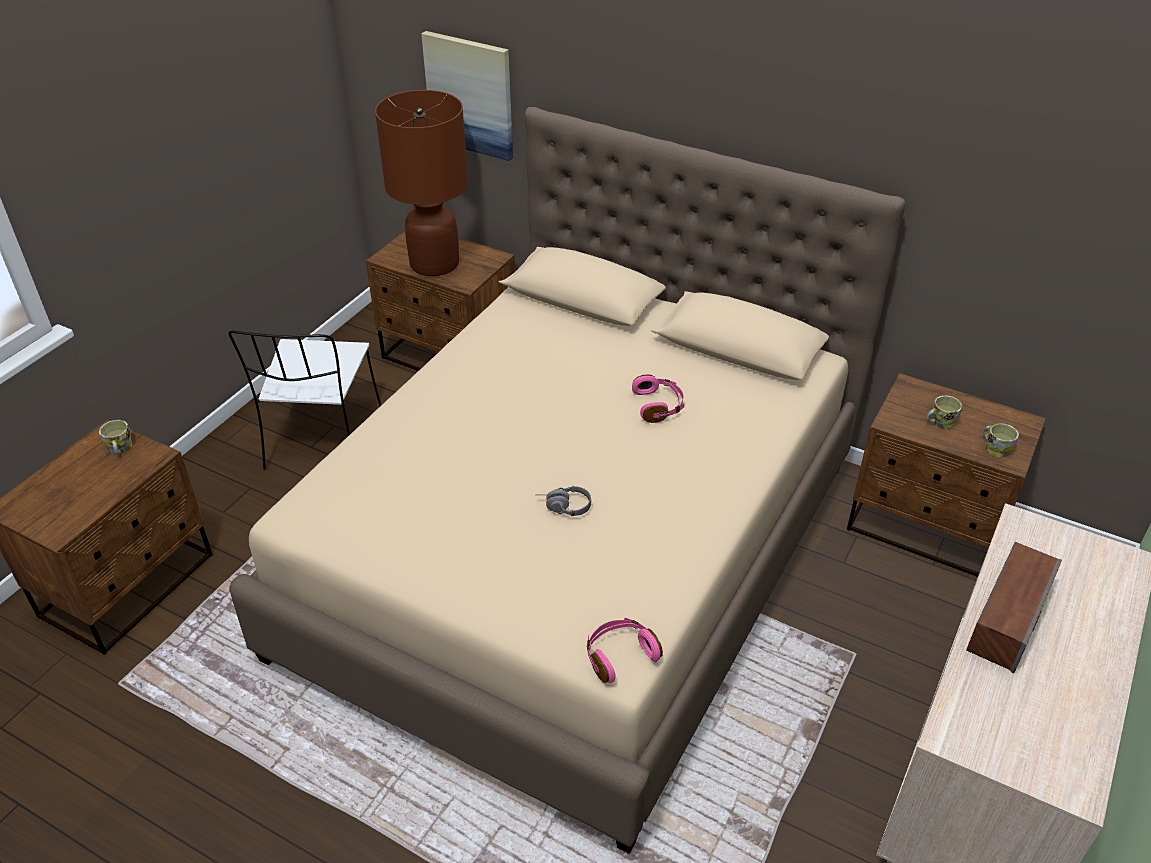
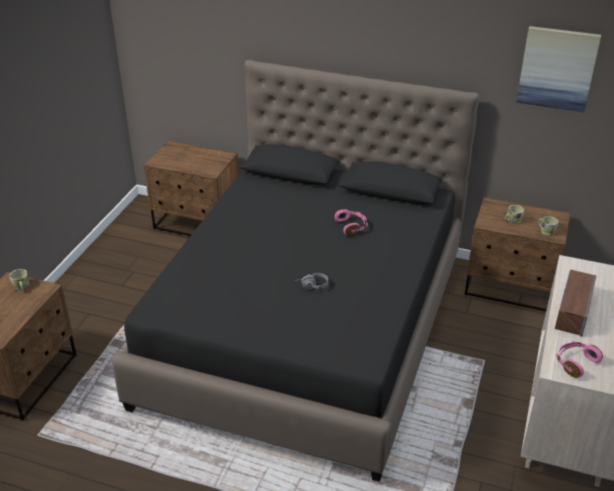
camera: 10 degrees left, 5 degrees down
white chair [228,331,381,470] -> none
beige bed [229,107,906,854] -> black bed [112,60,479,482]
brown table lamp [375,90,468,276] -> none
picture [421,31,513,161] -> picture moved to [516,26,601,112]
pink headphones [587,618,663,683] -> pink headphones moved to [556,341,603,378]

